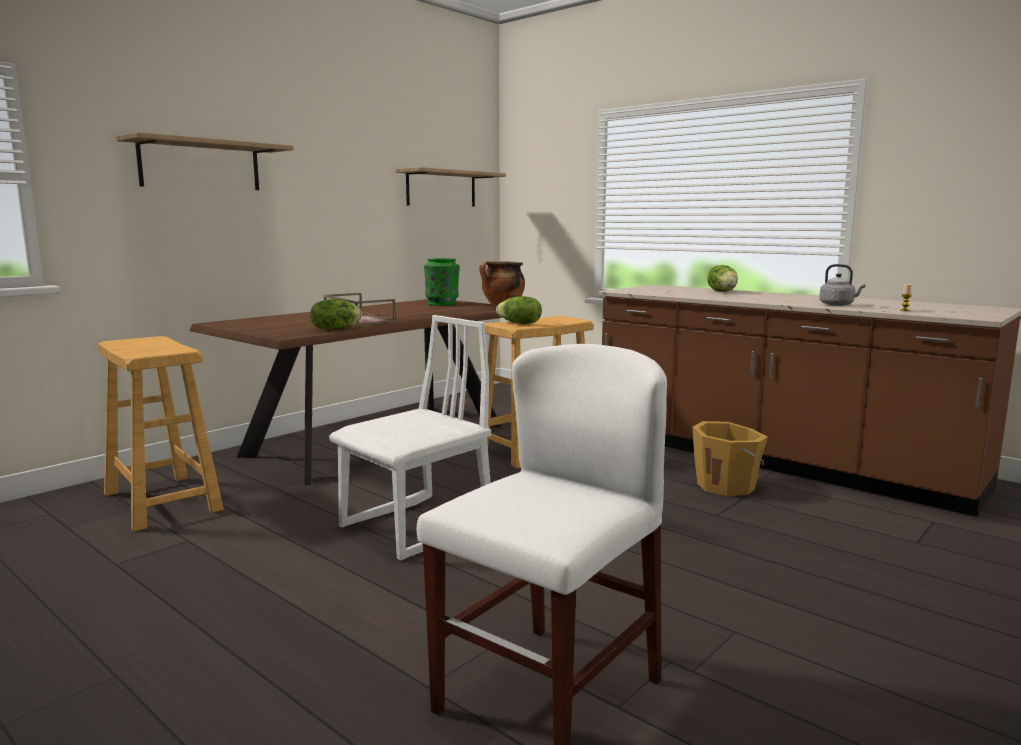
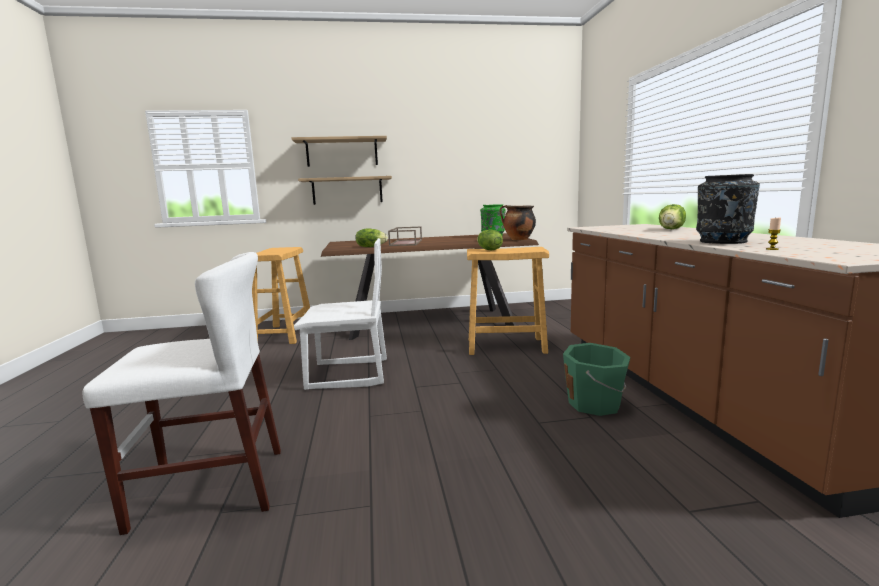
camera: 40 degrees right, 0 degrees up
shelf [396,167,506,207] -> shelf moved to [298,176,392,205]
orange bucket [693,421,768,496] -> green bucket [563,343,631,416]
grey kettle [819,264,866,306] -> black vase [696,174,760,244]

